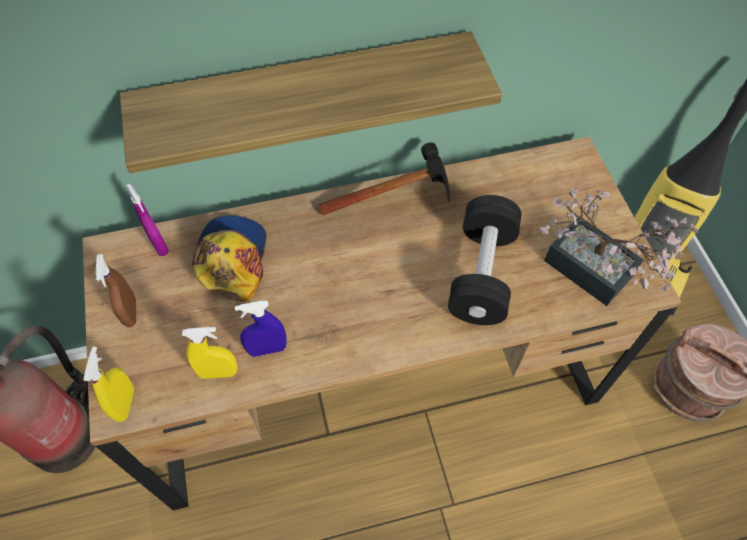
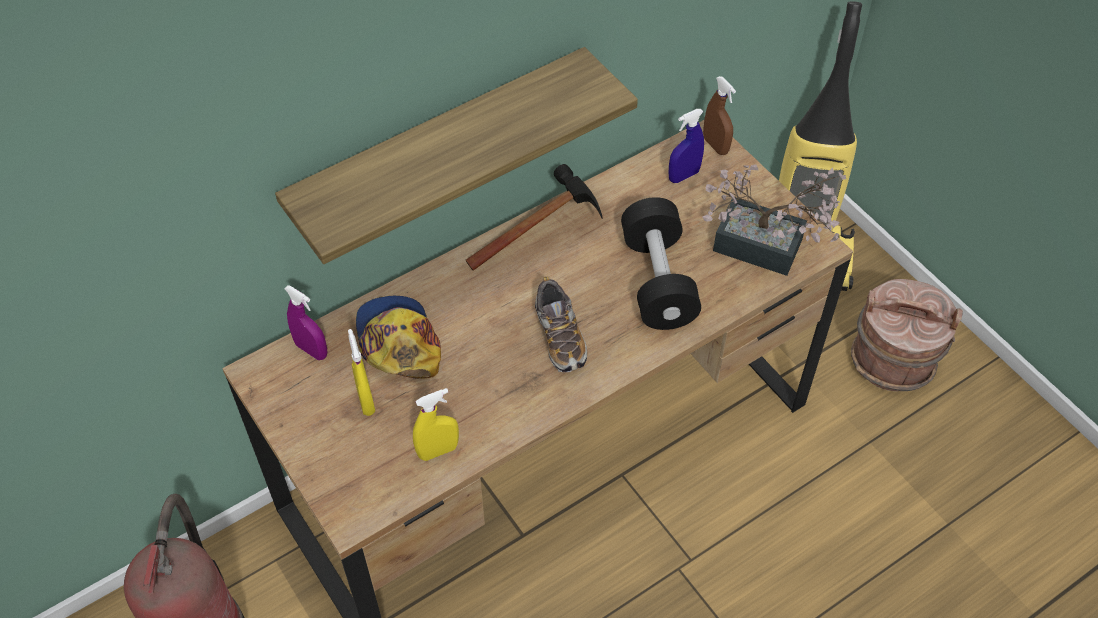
camera: 20 degrees left, 5 degrees down
yellow spray bottle [84,346,134,422] -> yellow spray bottle moved to [348,329,375,416]
brown spray bottle [96,254,136,327] -> brown spray bottle moved to [703,76,736,155]
blue spray bottle [235,301,287,357] -> blue spray bottle moved to [669,109,704,183]
none -> shoe [535,276,587,372]

